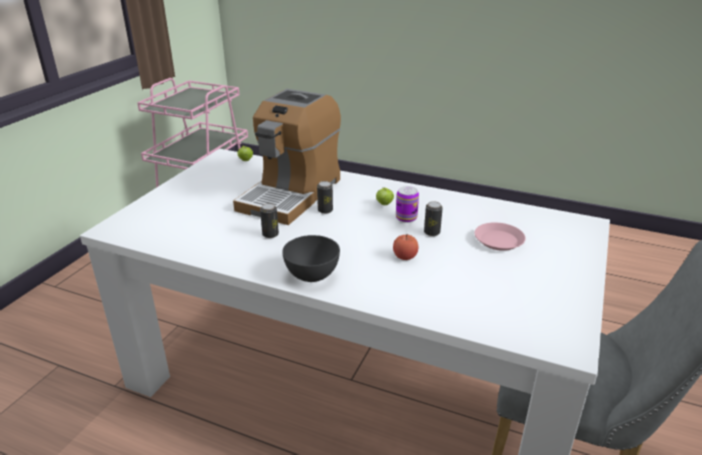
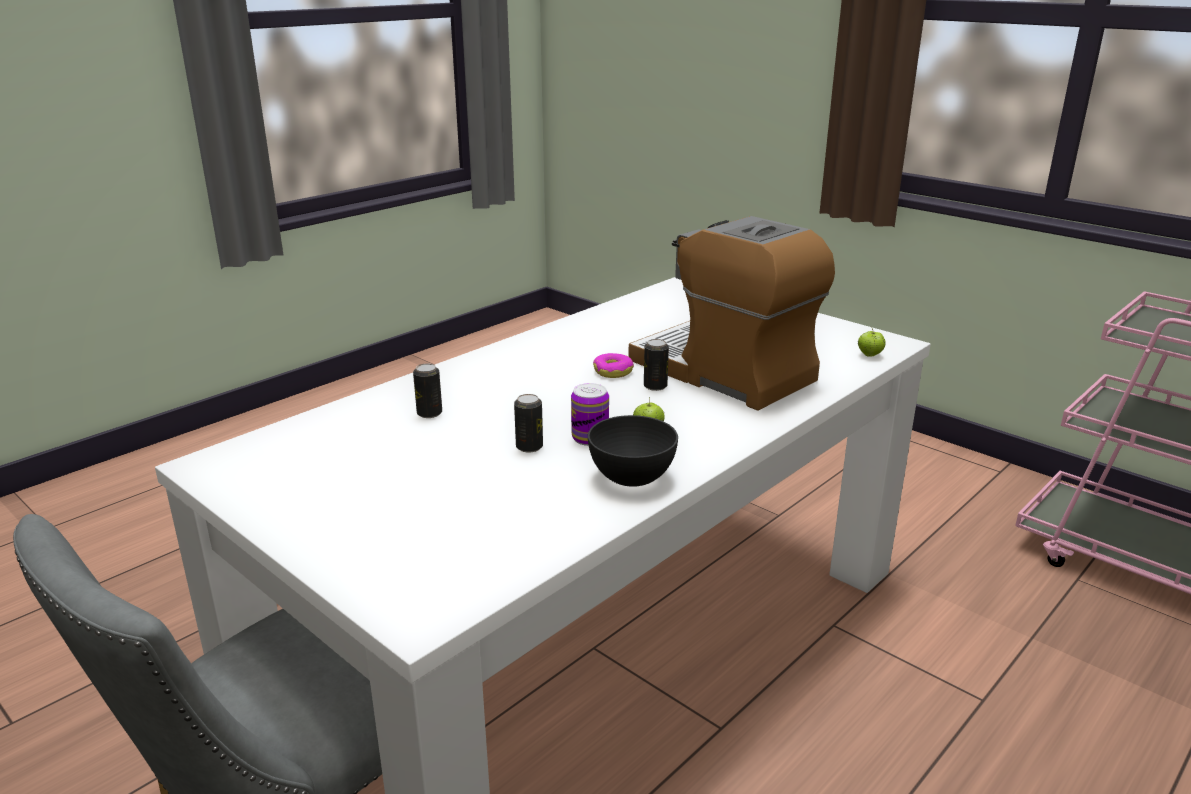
camera: 110 degrees right, 5 degrees down
can [260,203,279,238] -> can moved to [413,364,442,418]
grey bowl [282,235,340,282] -> grey bowl moved to [588,415,678,487]
apple [393,234,418,260] -> none
pink plate [474,222,526,251] -> none
none -> donut [593,353,634,378]

